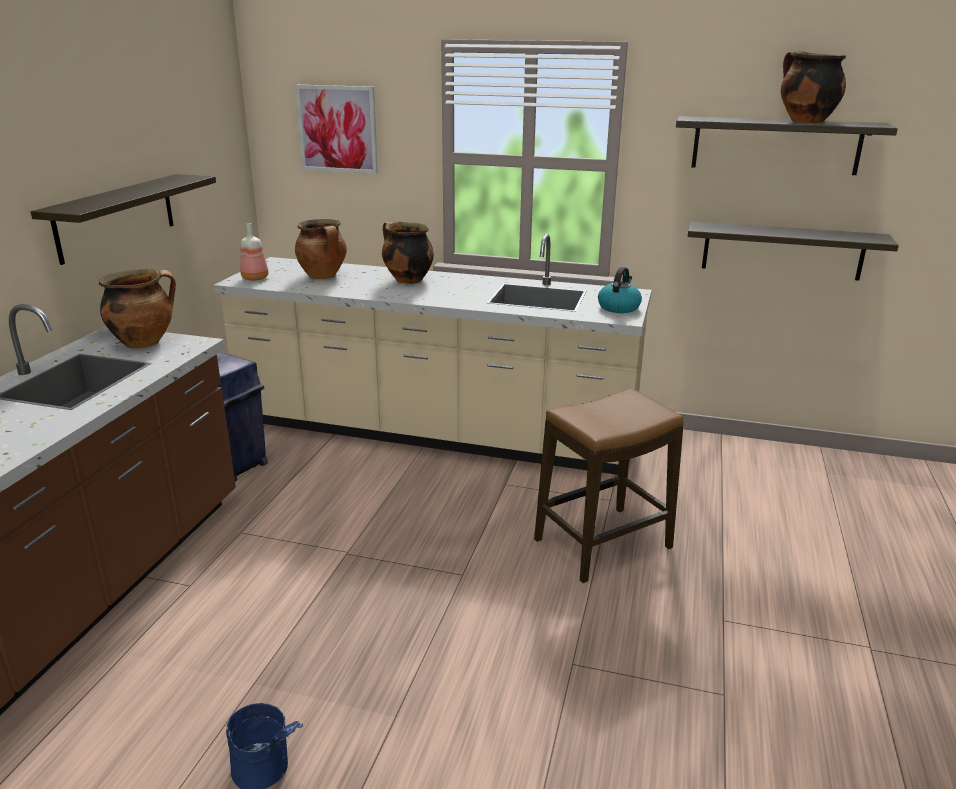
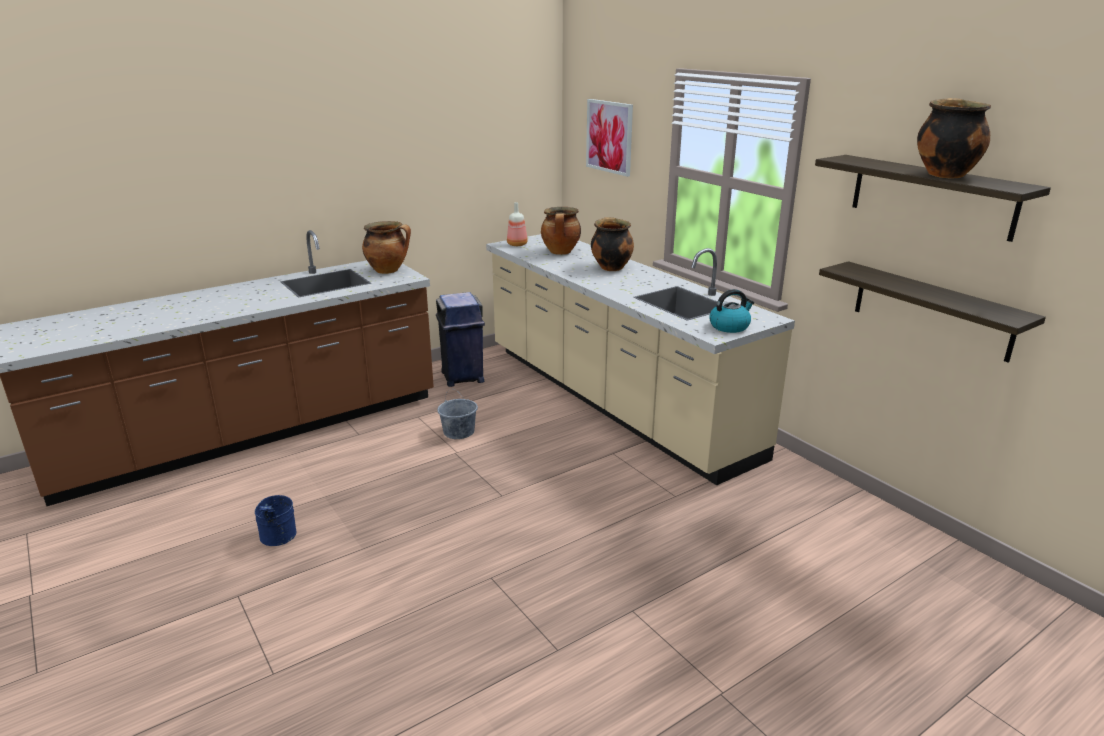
camera: 40 degrees right, 0 degrees up
shelf [31,174,216,265] -> none
stool [534,388,684,583] -> none
none -> grey bucket [437,389,478,439]

